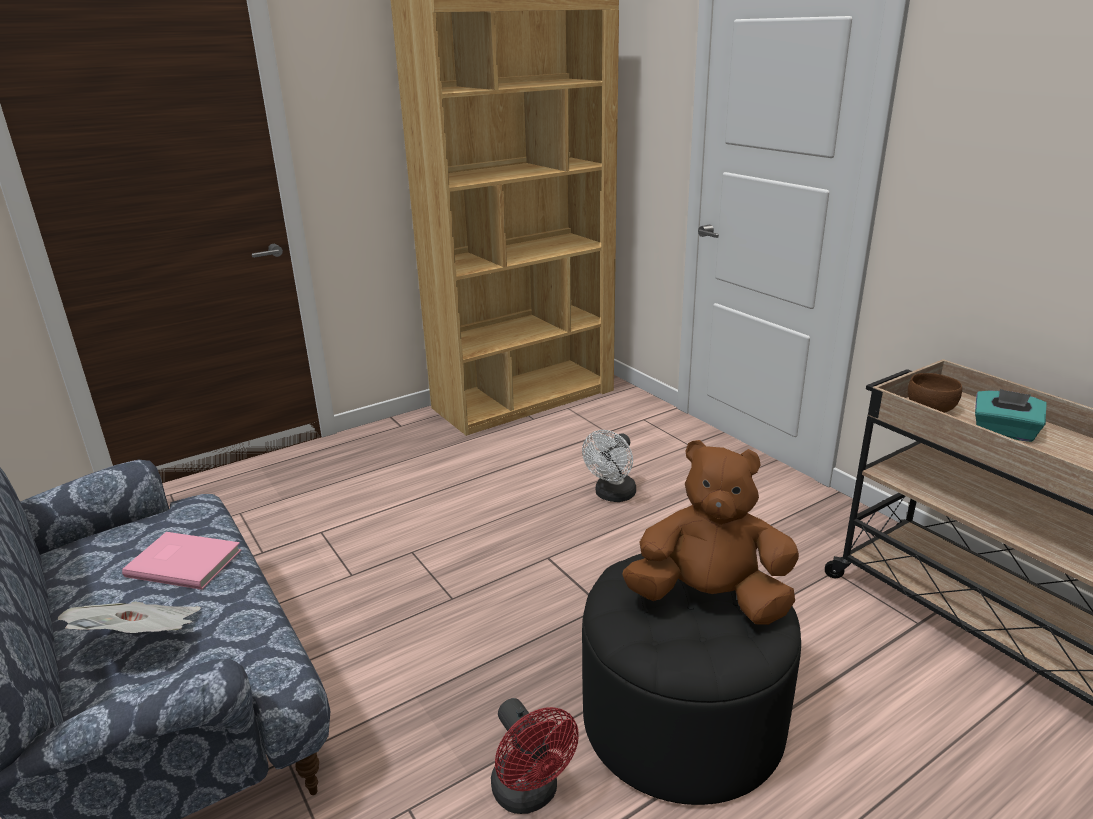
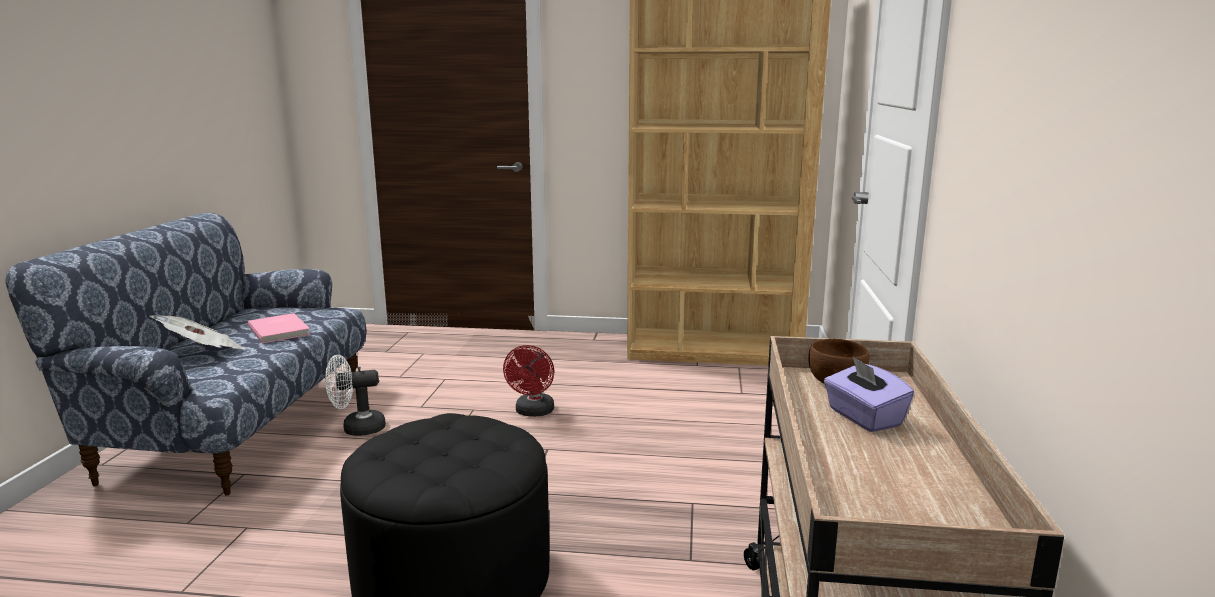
camera: 40 degrees right, 10 degrees down
red fan [491,698,579,814] -> red fan moved to [503,345,554,416]
white fan [582,430,636,502] -> white fan moved to [325,355,386,436]
brown plush toy [622,440,799,625] -> none
turquoise tissue box [975,389,1047,442] -> purple tissue box [824,357,914,432]

